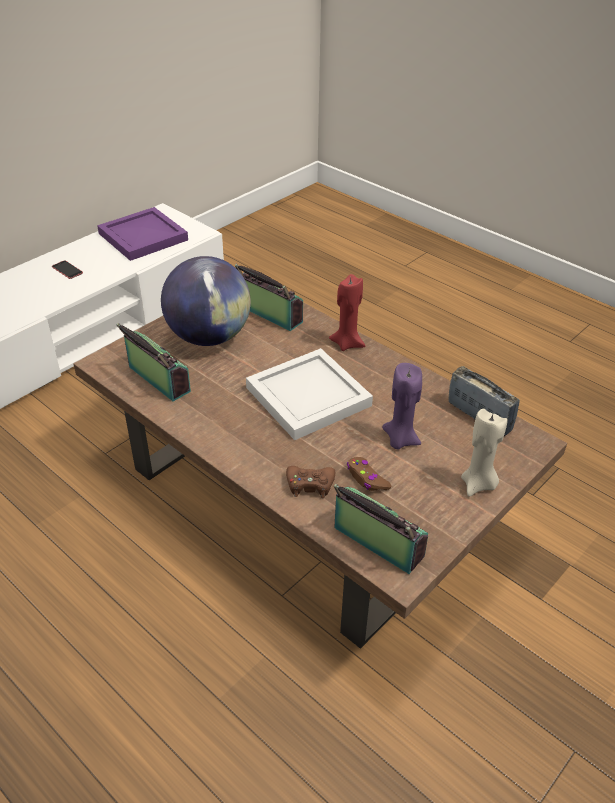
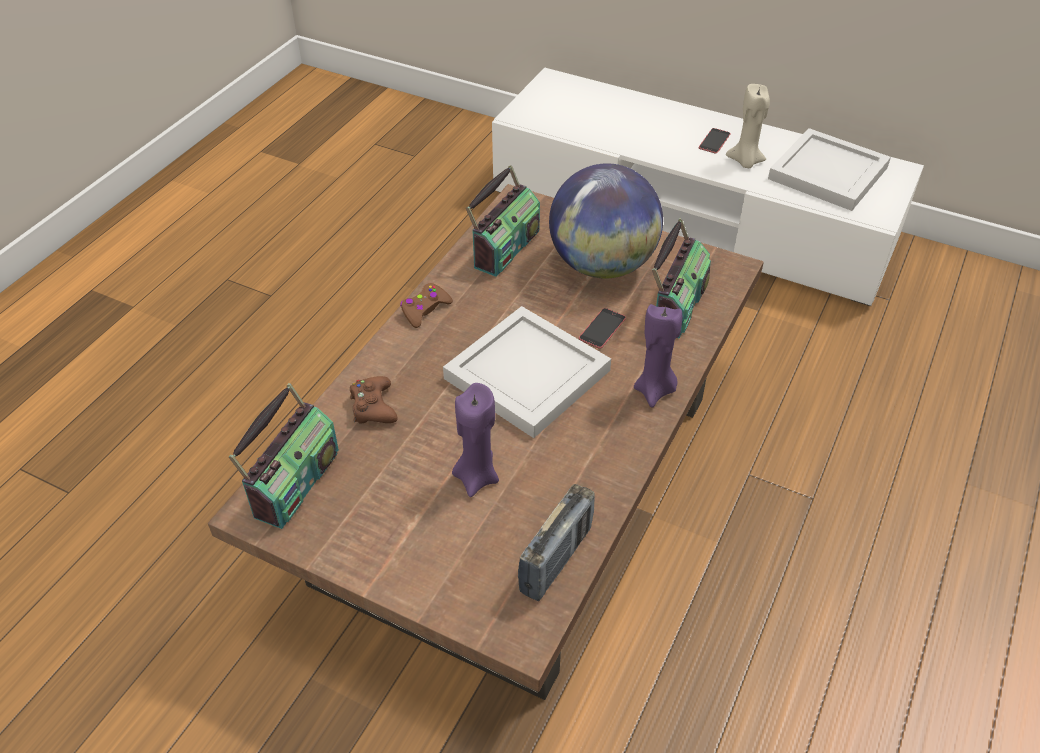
camera: 75 degrees right, 5 degrees up
purple tray [97,207,188,261] -> white tray [768,128,891,211]
red candle [329,274,365,351] -> purple candle [634,304,682,408]
brown game controller [347,457,391,491] -> brown game controller moved to [400,283,453,328]
beige candle [461,408,507,497] -> beige candle moved to [726,84,770,168]
none -> phone [579,308,626,349]

